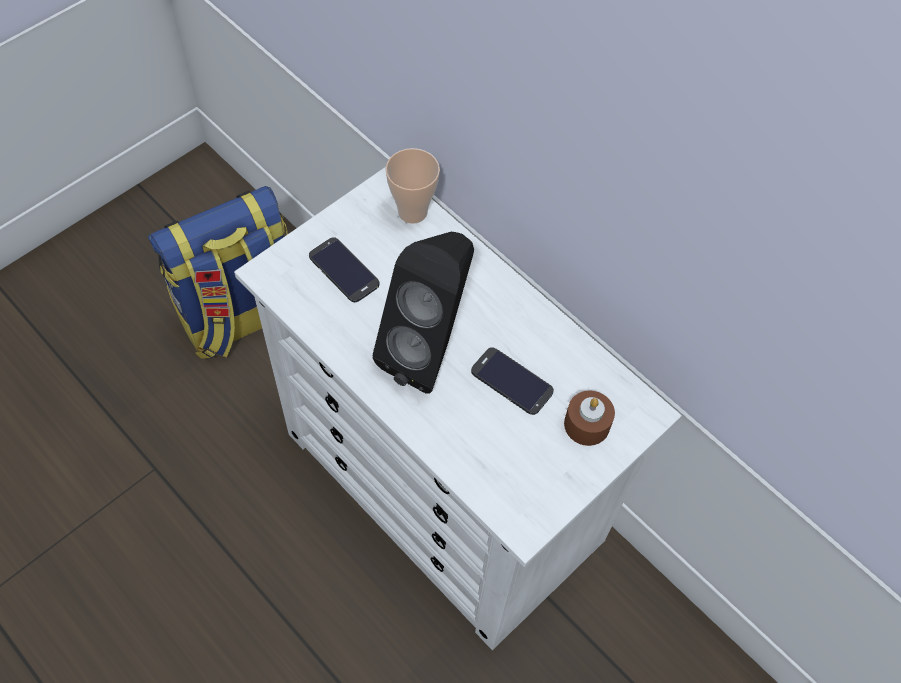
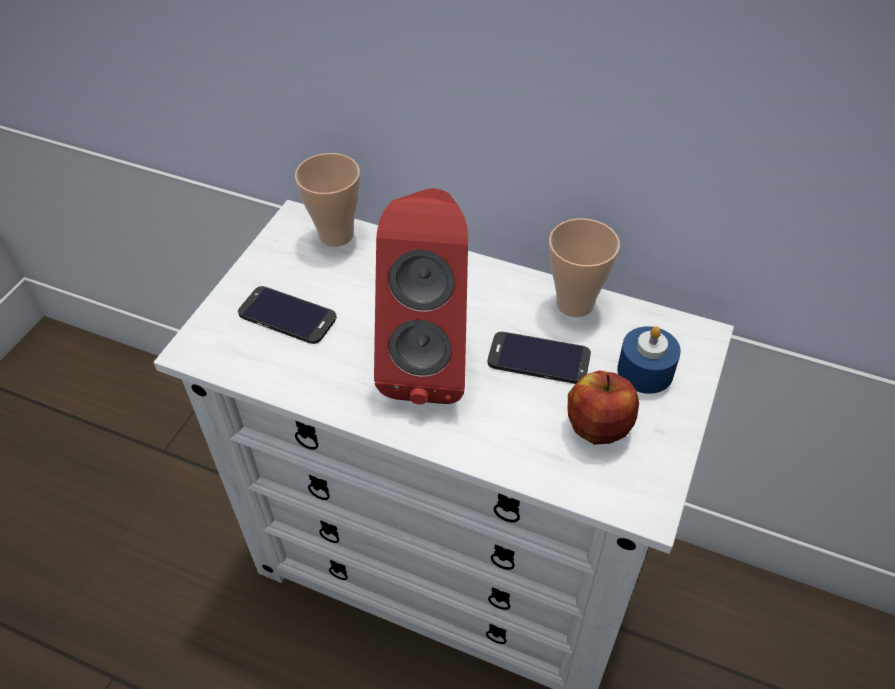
camera: 20 degrees left, 10 degrees down
backpack [148,186,288,359] -> none
black speaker [373,232,474,394] -> red speaker [374,188,468,404]
brown candle [564,391,615,446] -> blue candle [617,326,681,394]
none -> cup [549,218,620,317]
none -> apple [568,370,639,445]

